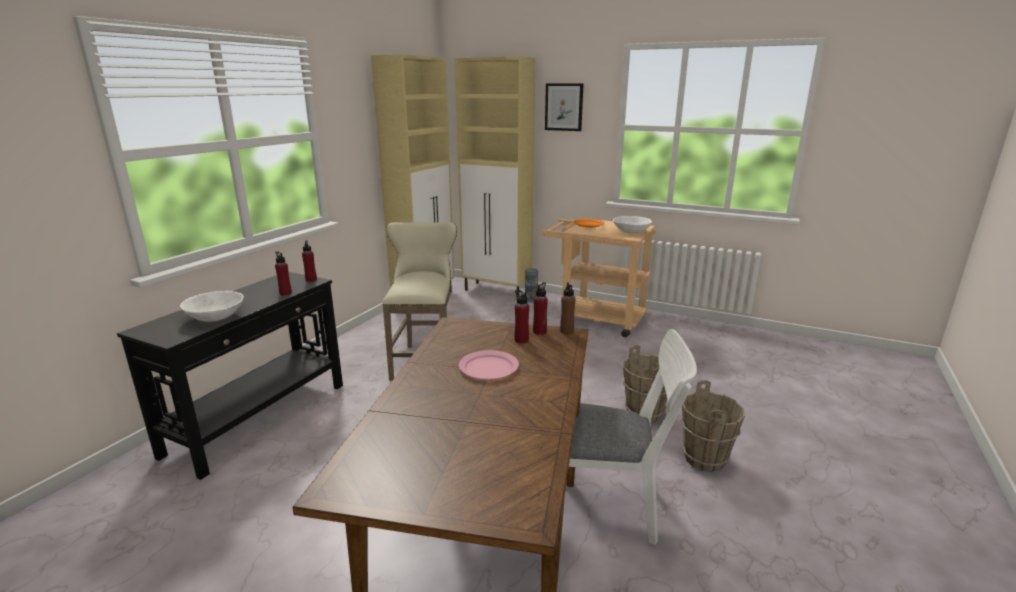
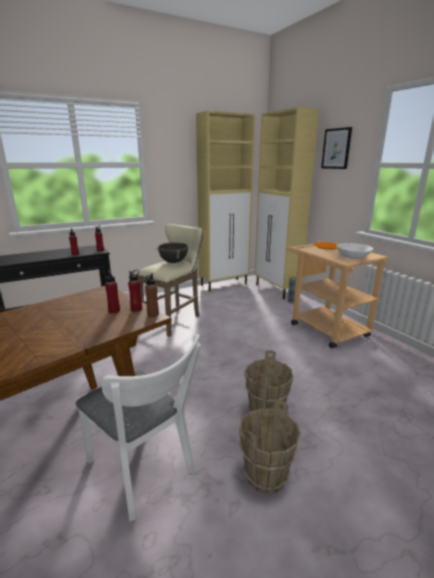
camera: 35 degrees right, 0 degrees up
white bowl [180,291,244,322] -> none
pink plate [459,350,519,379] -> none
none -> black cooking pot [154,242,191,263]

